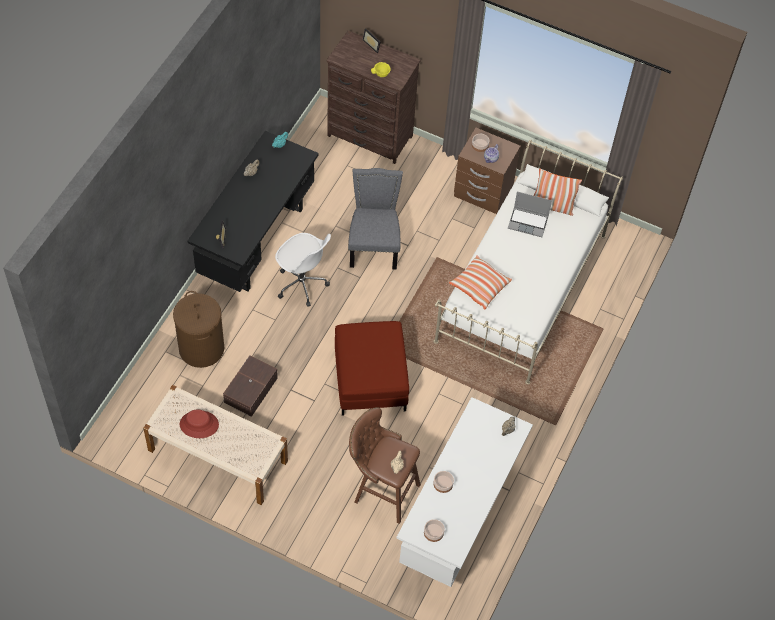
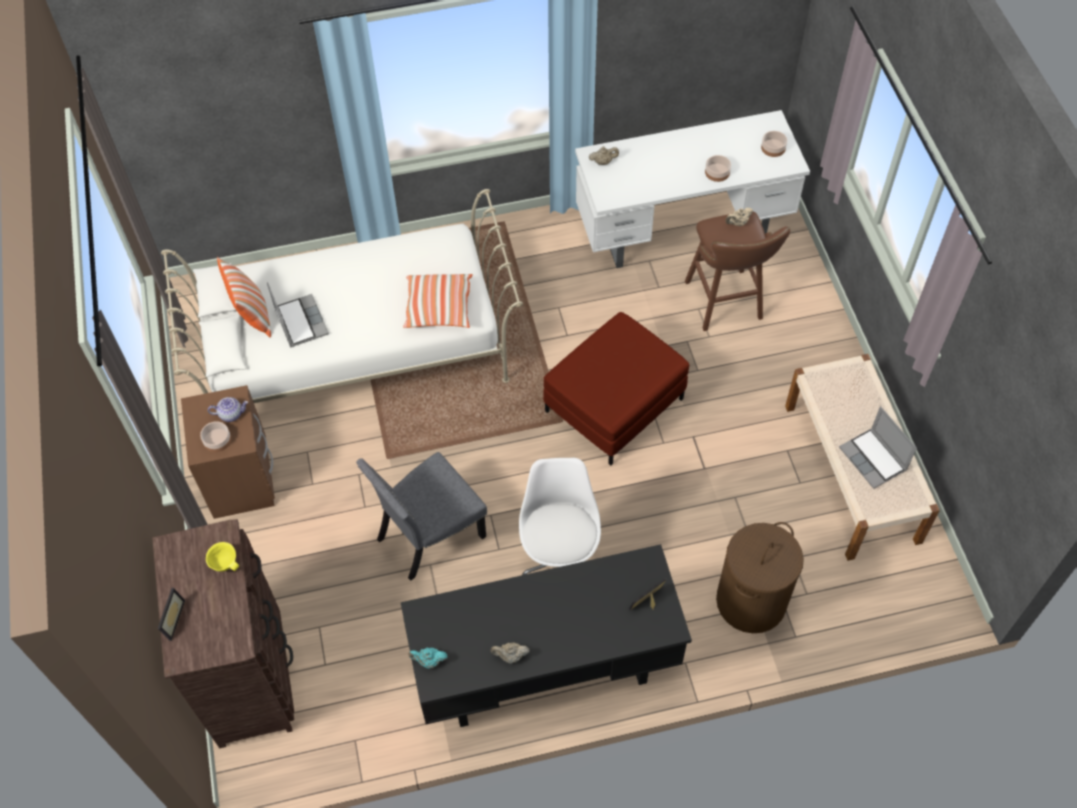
camera: 125 degrees left, 0 degrees up
red hat [180,410,219,438] -> laptop [839,406,917,489]
brown storage box [223,355,278,417] -> none

